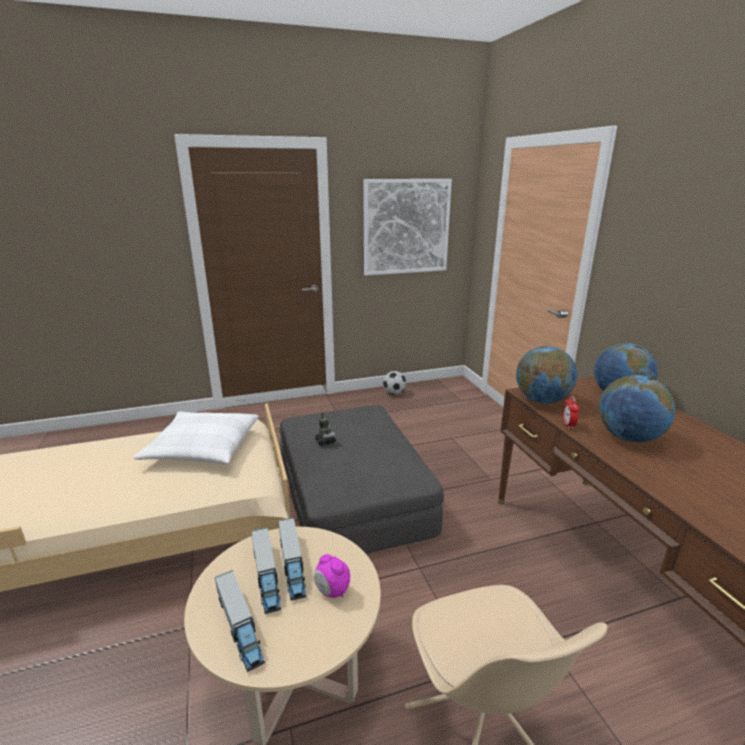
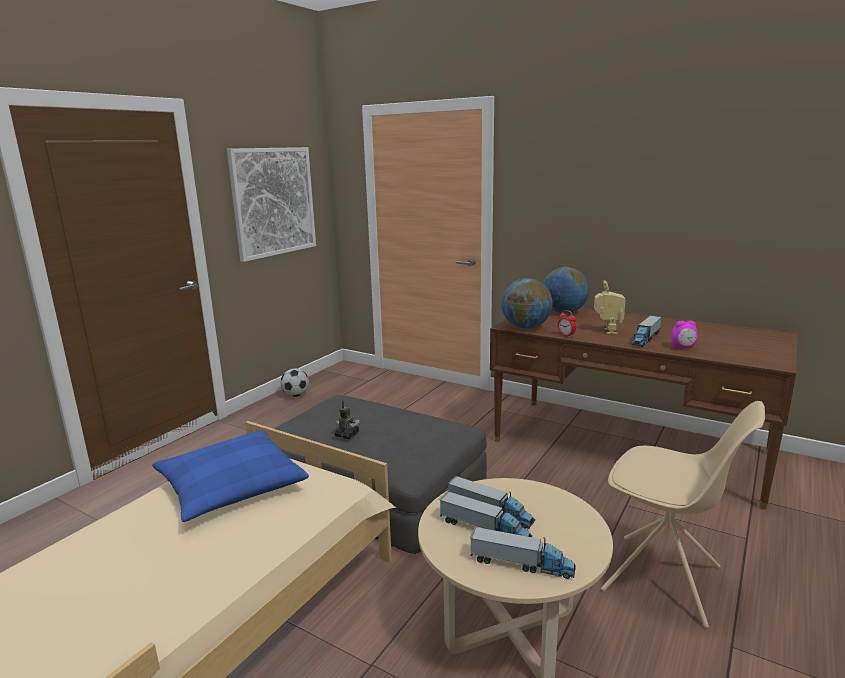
camera: 40 degrees left, 5 degrees down
white pillow [133,411,259,464] -> blue pillow [152,431,309,522]
alarm clock [314,554,350,598] -> alarm clock moved to [671,320,698,349]
globe [599,375,675,442] -> toy robot [594,280,626,334]
none -> toy truck [632,315,662,347]

